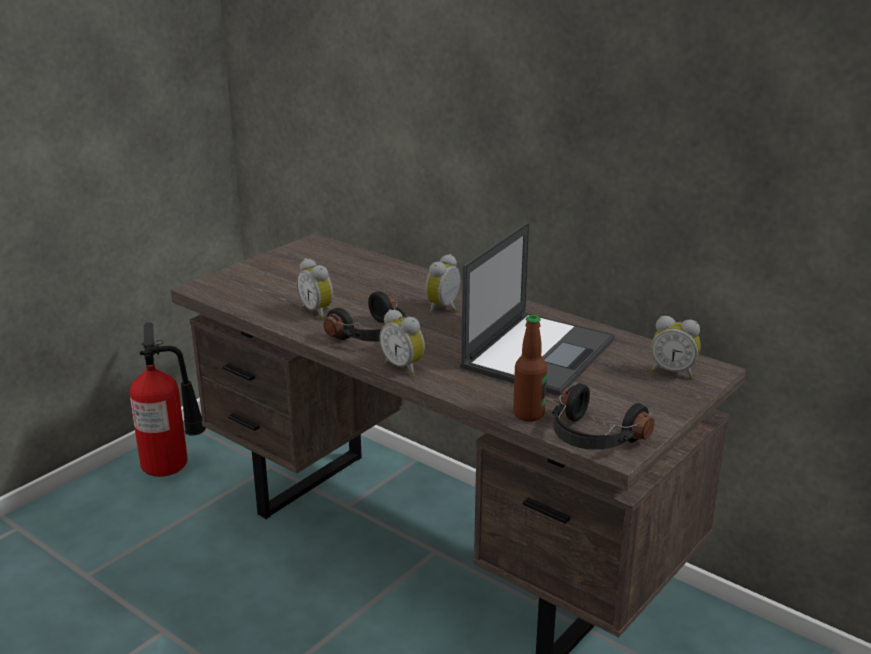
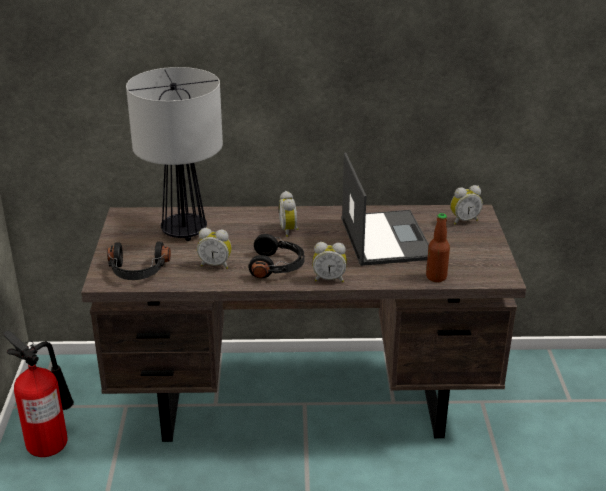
camera: 40 degrees left, 5 degrees up
black headphones [552,383,654,450] -> black headphones moved to [107,241,171,280]
none -> table lamp [126,67,223,241]

